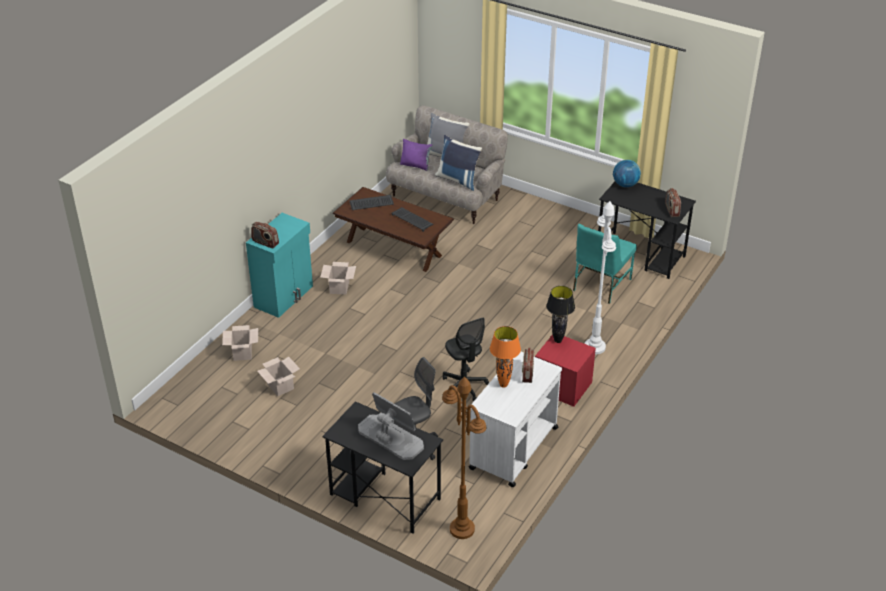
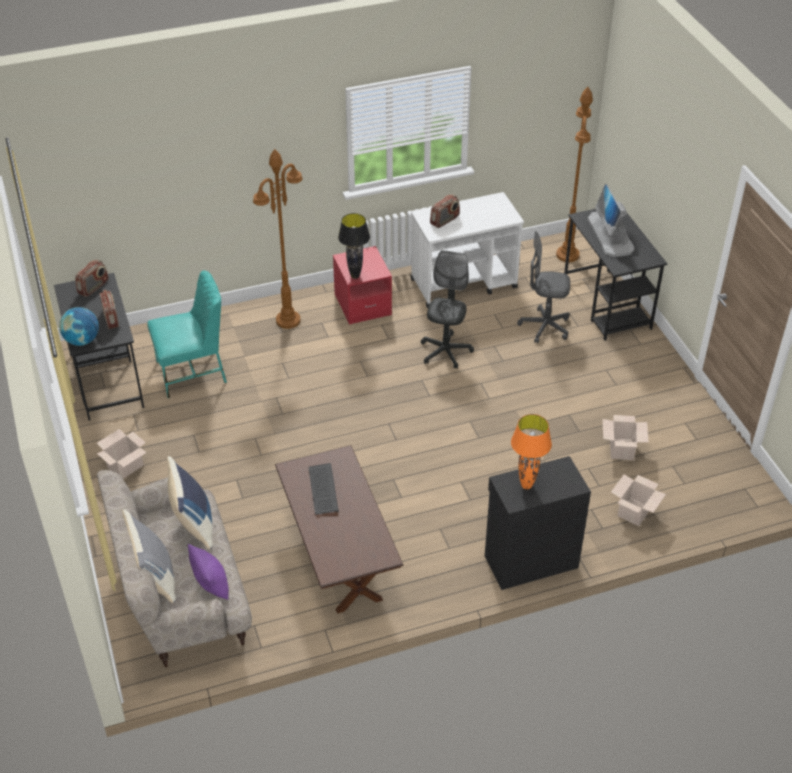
camera: 140 degrees left, 5 degrees up
turquoise cabinet [246,213,313,318] -> black cabinet [485,456,591,590]
radio [251,222,279,248] -> radio moved to [99,290,119,329]
cardboard box [320,262,356,295] -> cardboard box moved to [97,429,147,479]
keyboard [349,195,394,210] -> none
orange table lamp [490,326,521,388] -> orange table lamp moved to [511,414,552,489]
white floor lamp [585,201,616,354] -> brown floor lamp [253,149,302,329]

